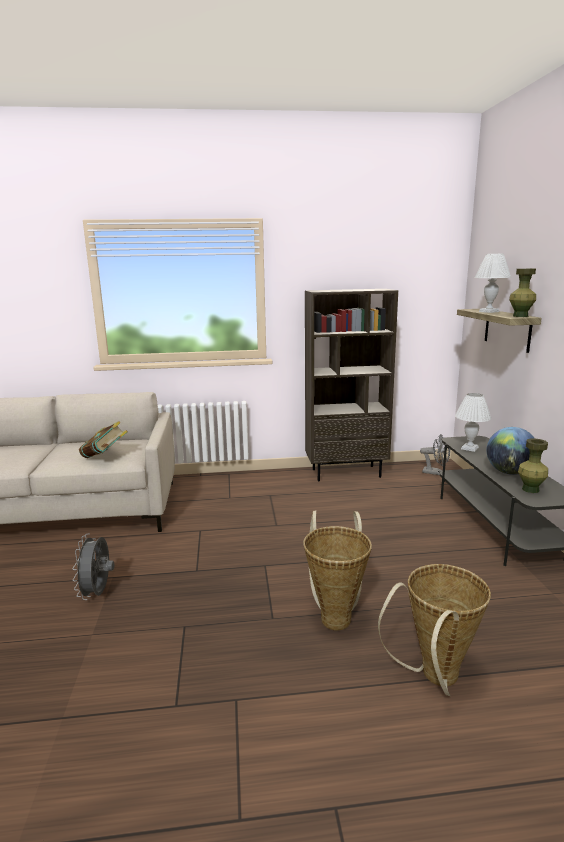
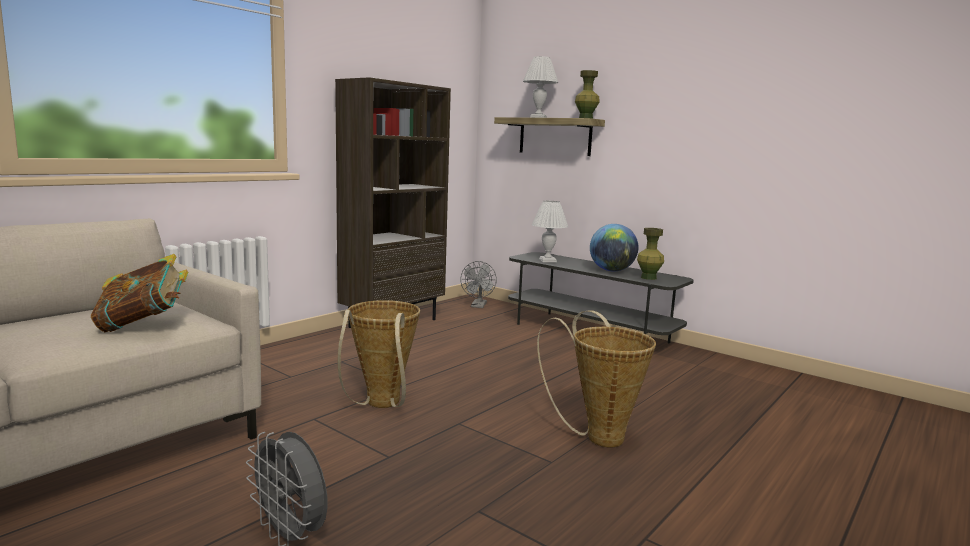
camera: 45 degrees left, 5 degrees down
basket [378,564,491,696] -> basket moved to [338,300,420,408]
grey fan [420,434,450,475] -> grey fan turned 120 degrees clockwise [460,261,497,308]

